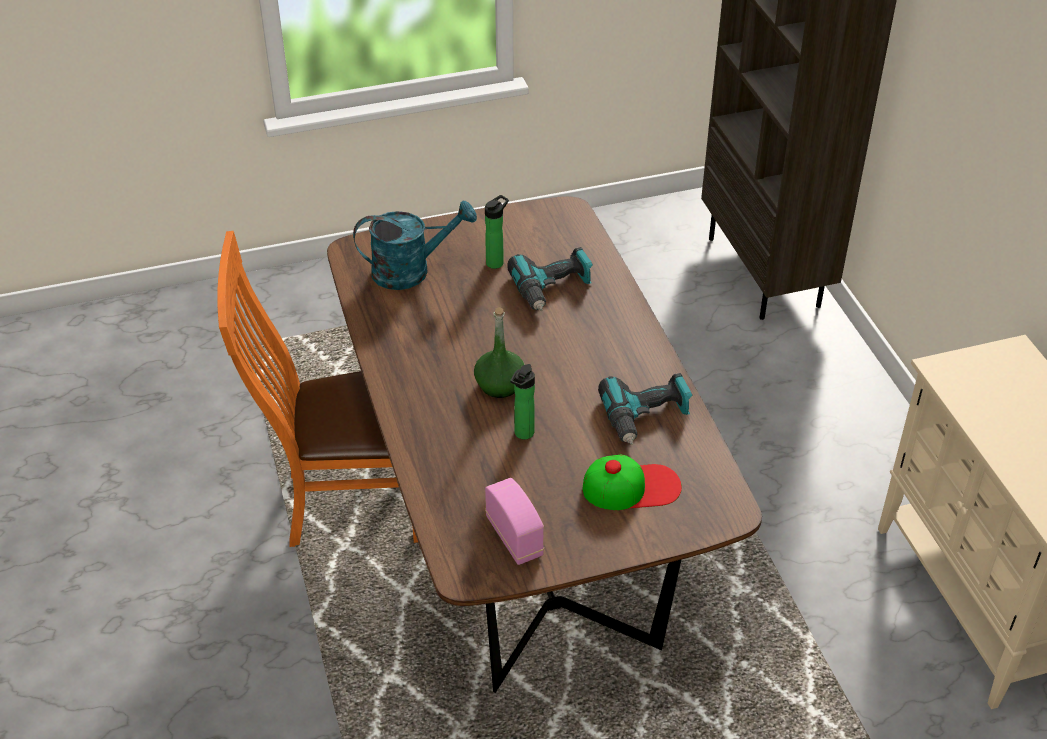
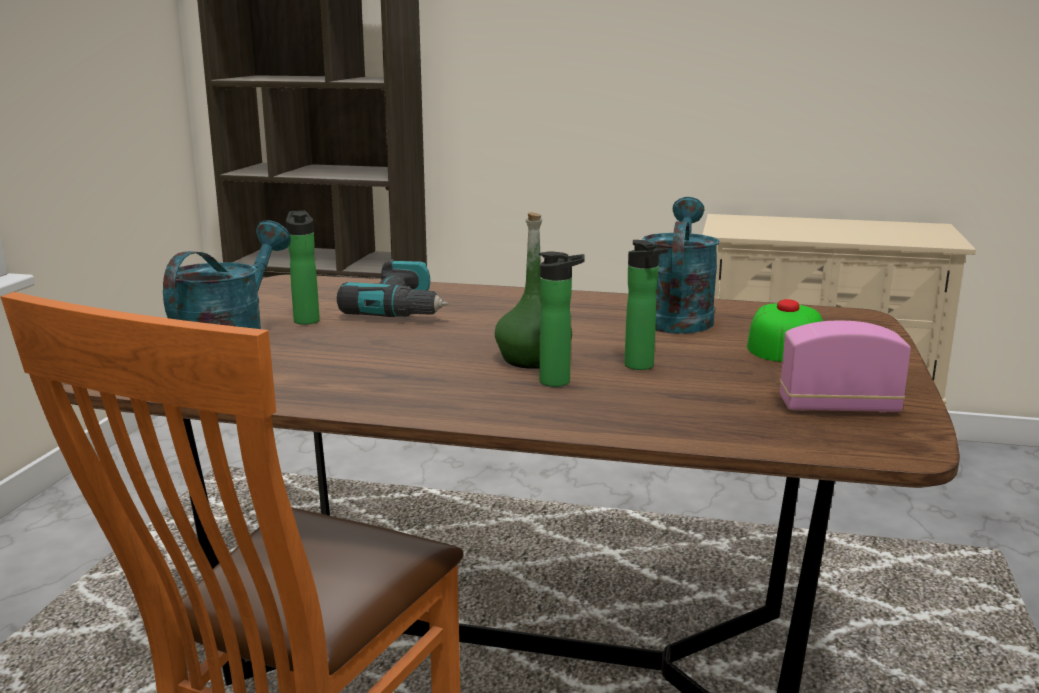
camera: 60 degrees left, 25 degrees down
power drill [598,373,692,445] -> turquoise watering can [642,197,719,334]
none -> bottle [539,251,585,387]

